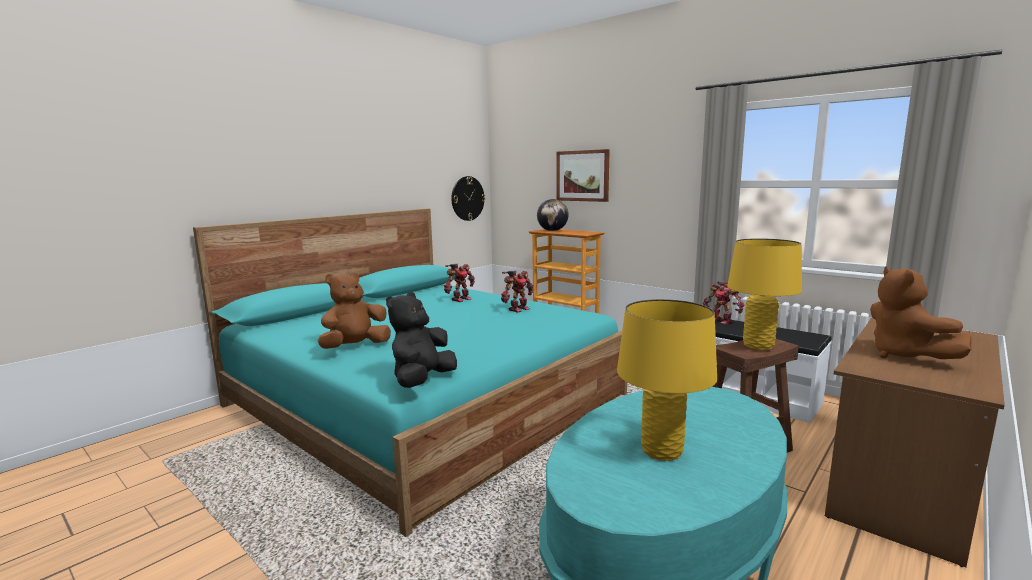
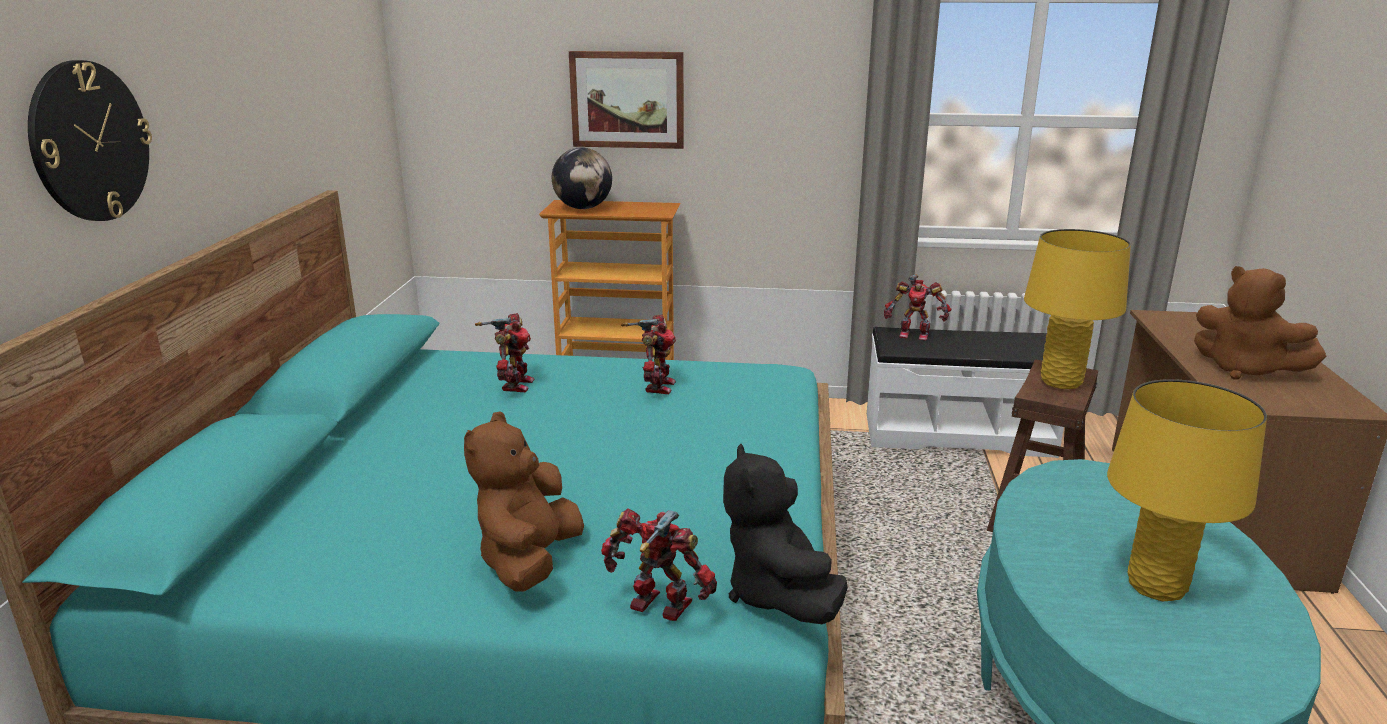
camera: 35 degrees left, 10 degrees up
wall clock [451,176,485,221] -> wall clock moved to [28,60,152,221]
none -> toy robot [601,508,717,621]

